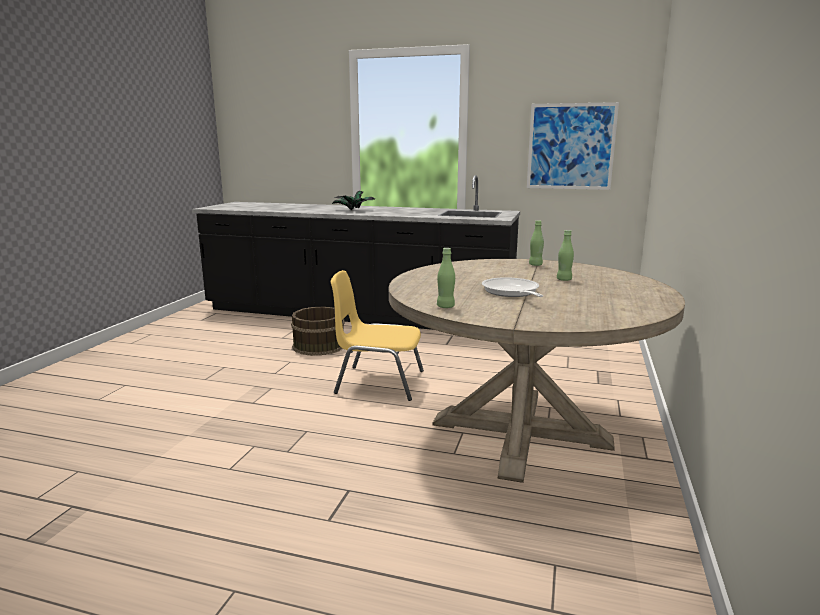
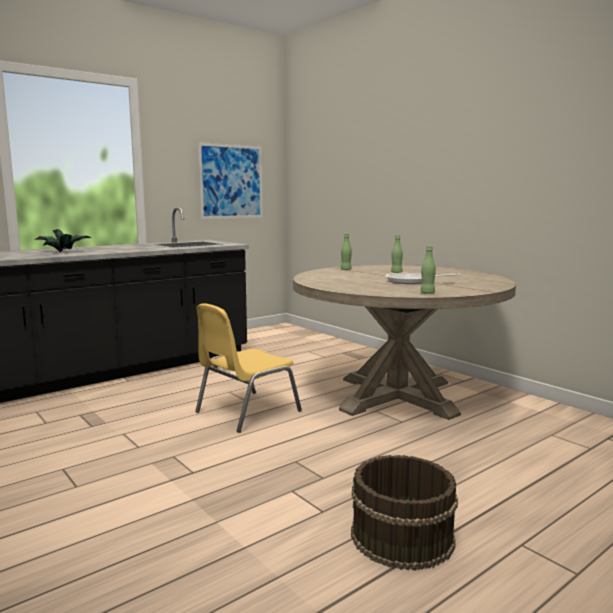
camera: 55 degrees left, 5 degrees down
brown bucket [291,307,345,356] -> brown bucket moved to [351,455,458,571]

